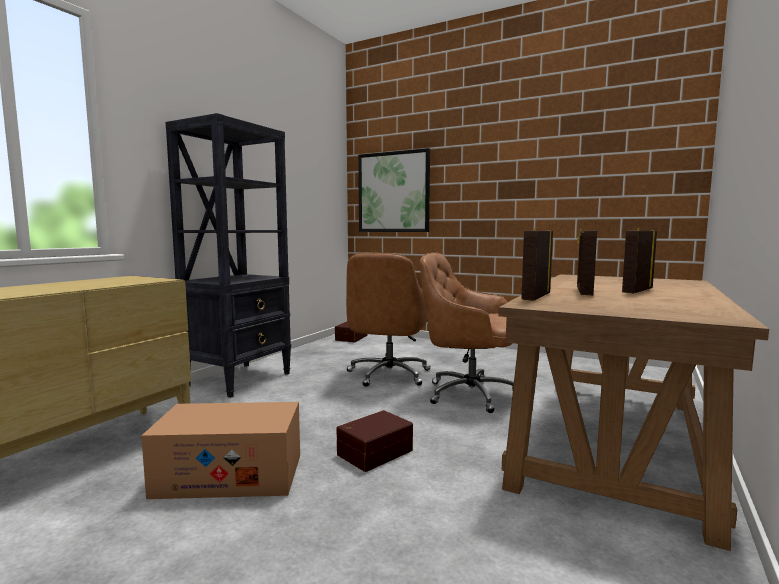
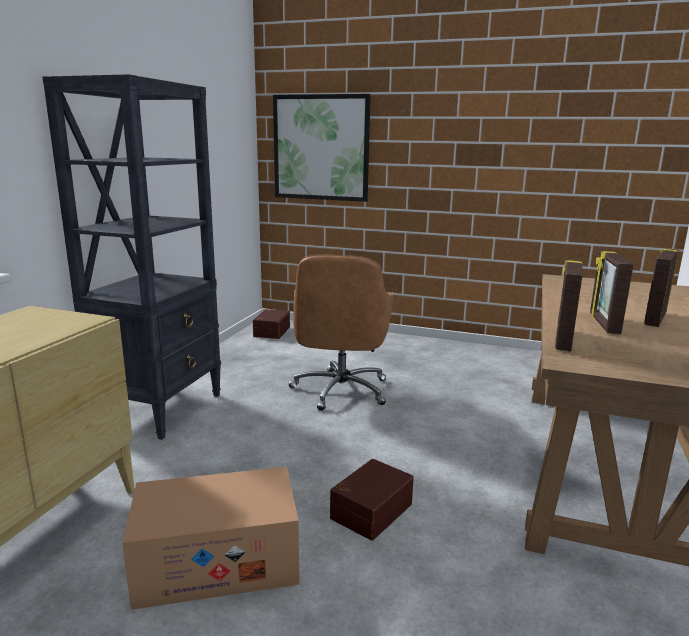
camera: 10 degrees left, 10 degrees up
brown office chair [420,252,514,413] -> none

